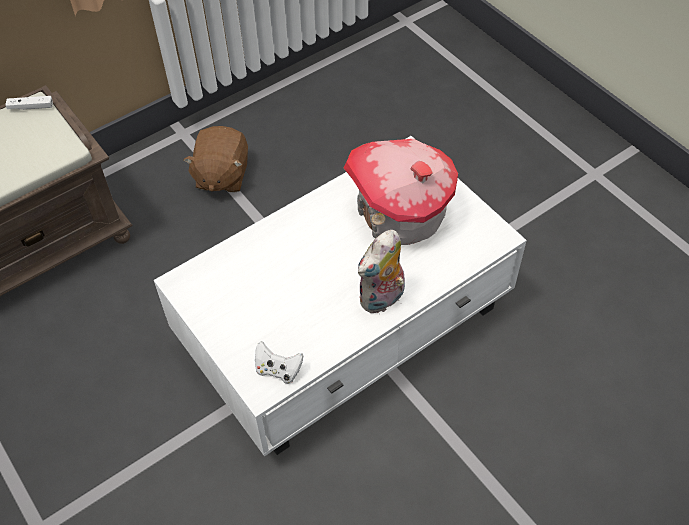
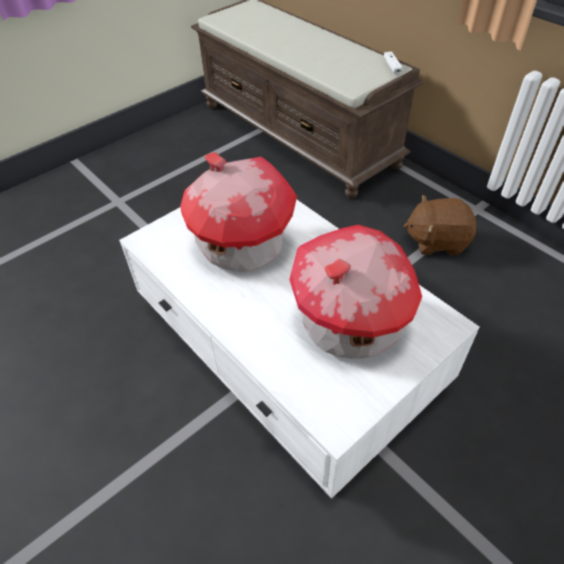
camera: 85 degrees right, 5 degrees down
white game controller [255,341,303,384] -> none
plush toy [358,230,405,313] -> none
none -> toy house [180,152,297,272]

